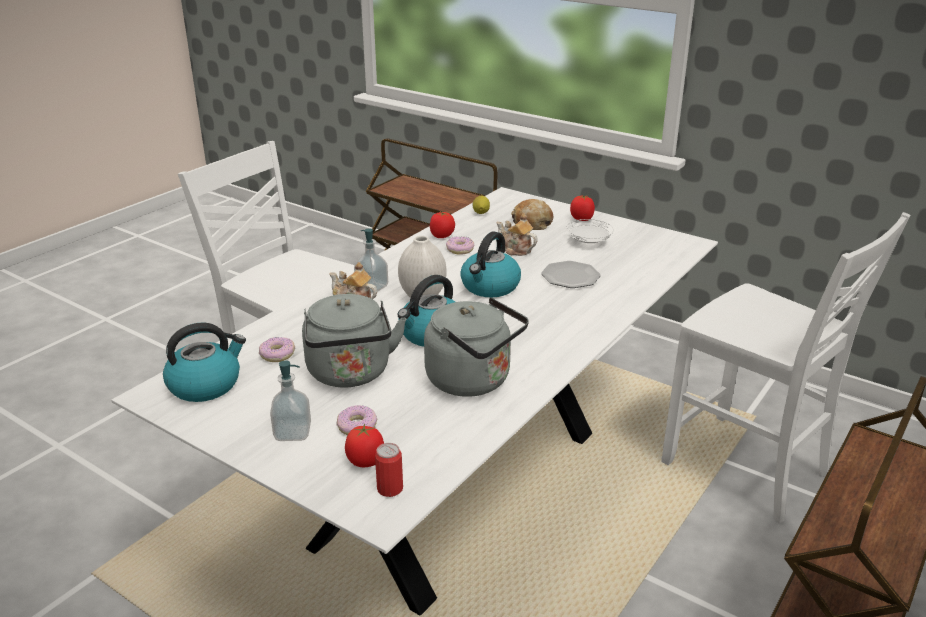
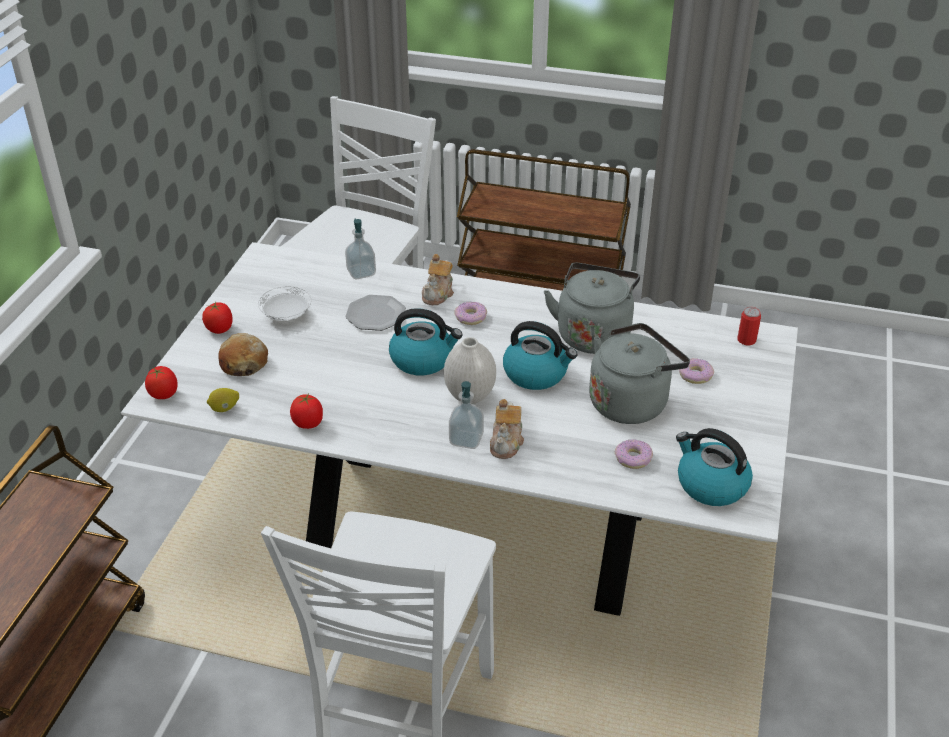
camera: 110 degrees left, 10 degrees up
soap dispenser [270,361,311,441] -> soap dispenser moved to [345,219,376,279]
tomato [345,424,384,467] -> tomato moved to [145,366,178,399]
donut [446,236,474,255] -> donut moved to [454,301,487,325]
teapot [497,213,538,256] -> teapot moved to [422,254,454,305]

